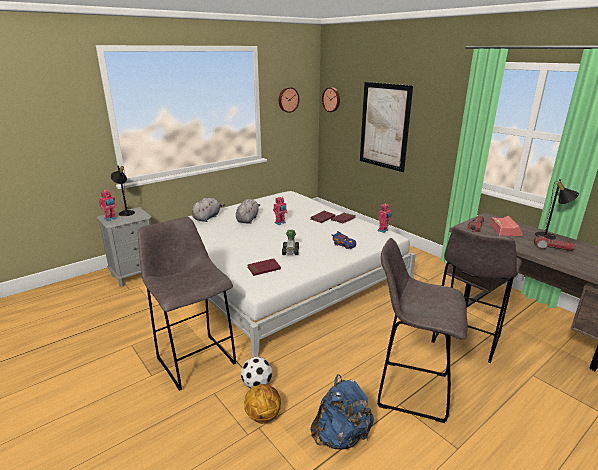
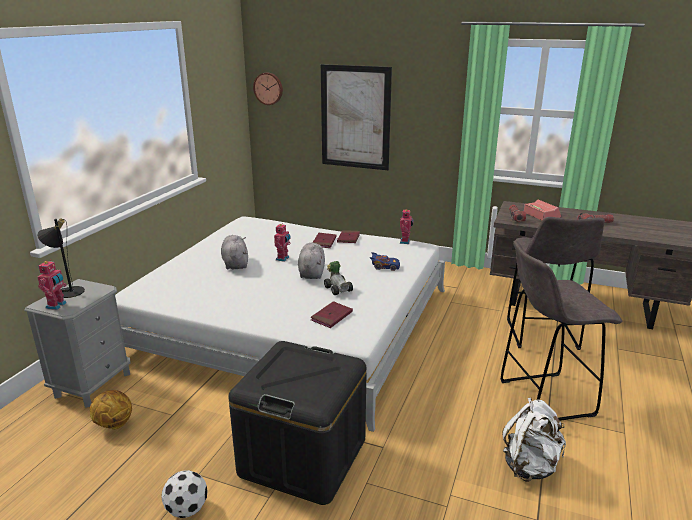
camera: 30 degrees left, 0 degrees up
grey stool [138,217,236,391] -> black storage box [229,341,367,505]
grey plush toy [192,198,225,222] -> grey plush toy moved to [298,243,325,279]
football [241,357,272,388] -> football moved to [161,470,207,518]
basketball [244,384,281,424] -> basketball moved to [90,390,132,430]
wall clock [279,87,300,113] -> none
blue backpack [310,374,374,450] -> white backpack [502,398,566,482]
black table lamp [535,179,579,240] -> none

